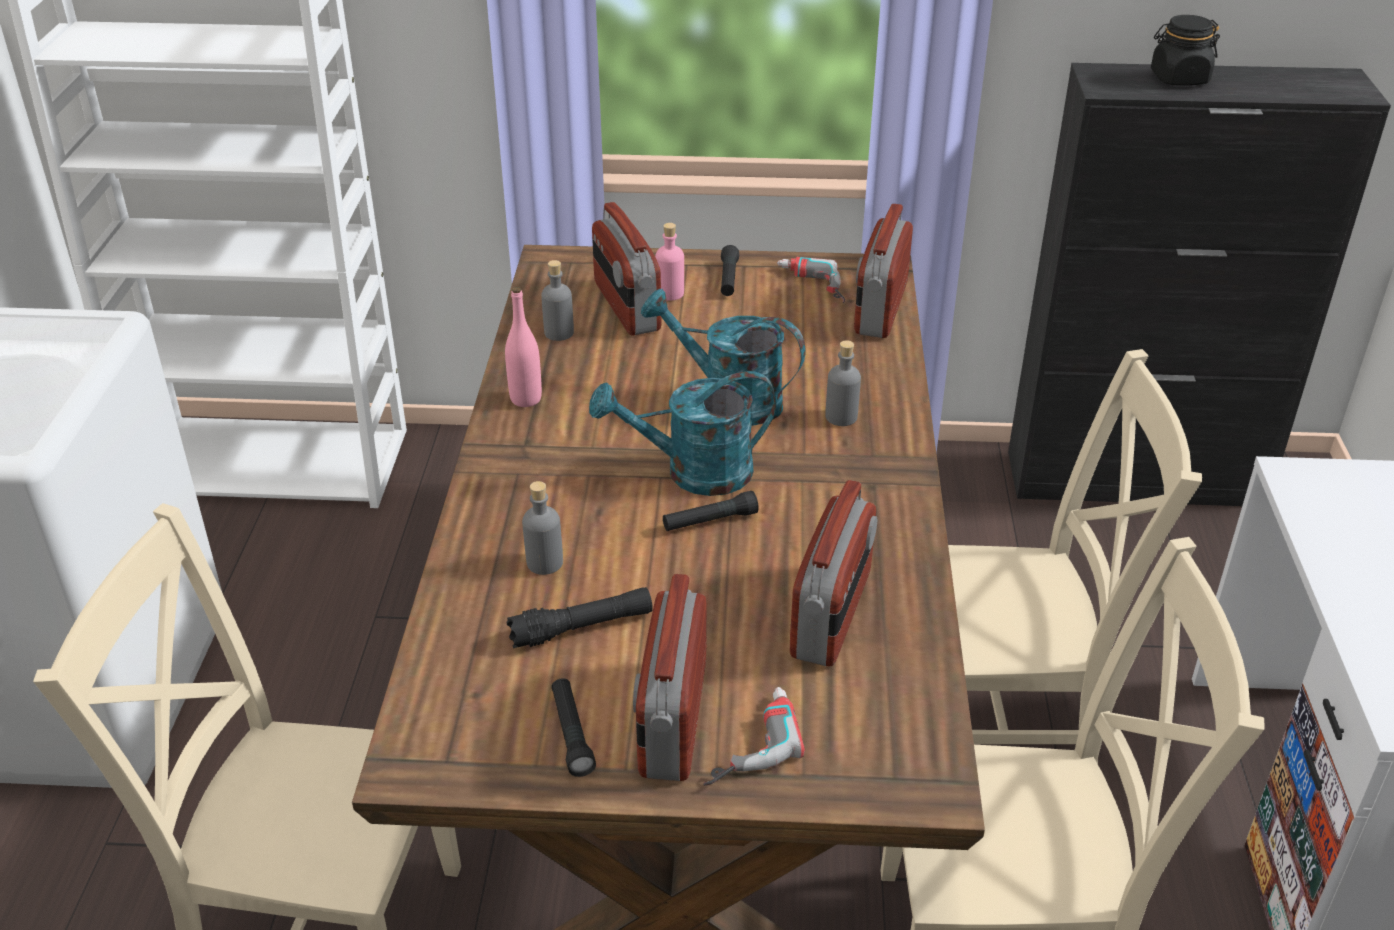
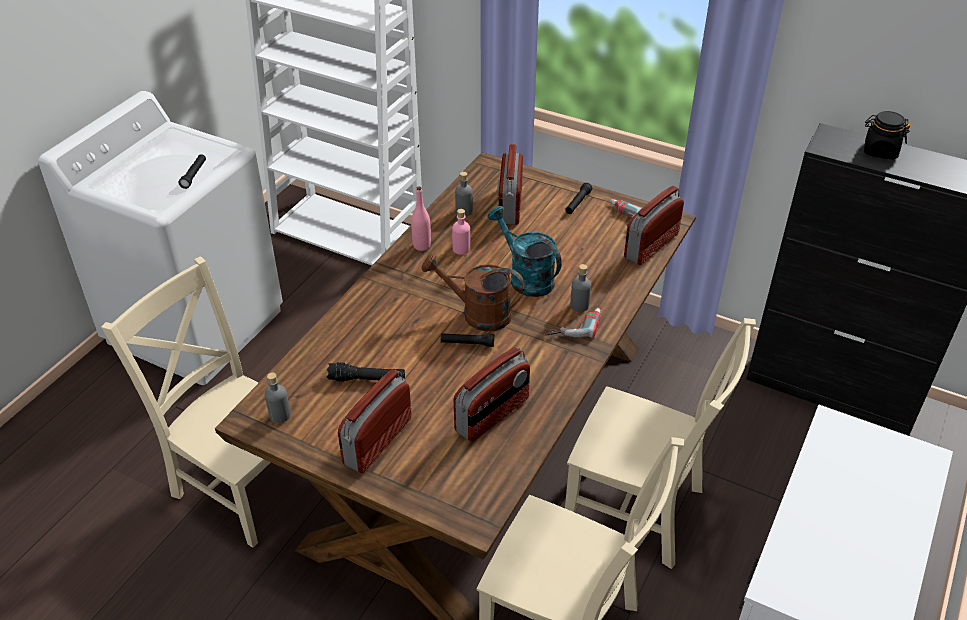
camera: 25 degrees right, 5 degrees up
grey bottle [522,481,563,575] -> grey bottle moved to [265,372,291,423]
black flashlight [551,678,596,777] -> black flashlight moved to [178,154,206,189]
turquoise watering can [589,371,776,496] -> brown watering can [422,254,525,332]
pink bottle [655,223,684,301] -> pink bottle moved to [452,209,470,255]
power drill [703,687,805,786] -> power drill moved to [544,308,601,338]

